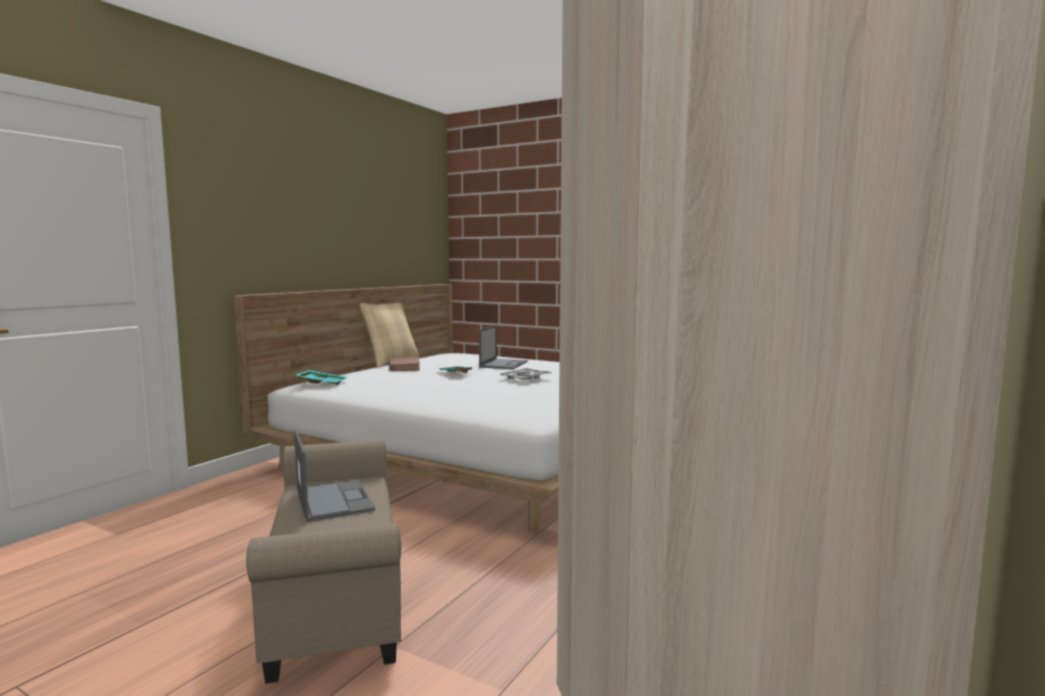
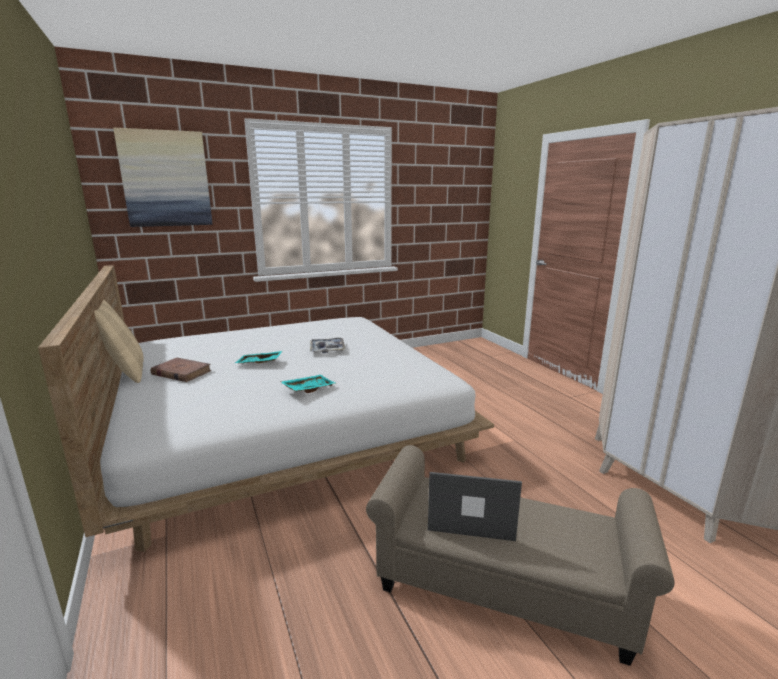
camera: 55 degrees left, 10 degrees up
turquoise tray [296,370,348,385] -> turquoise tray moved to [280,375,337,393]
laptop [479,325,528,369] -> none
none -> picture [113,128,213,227]

